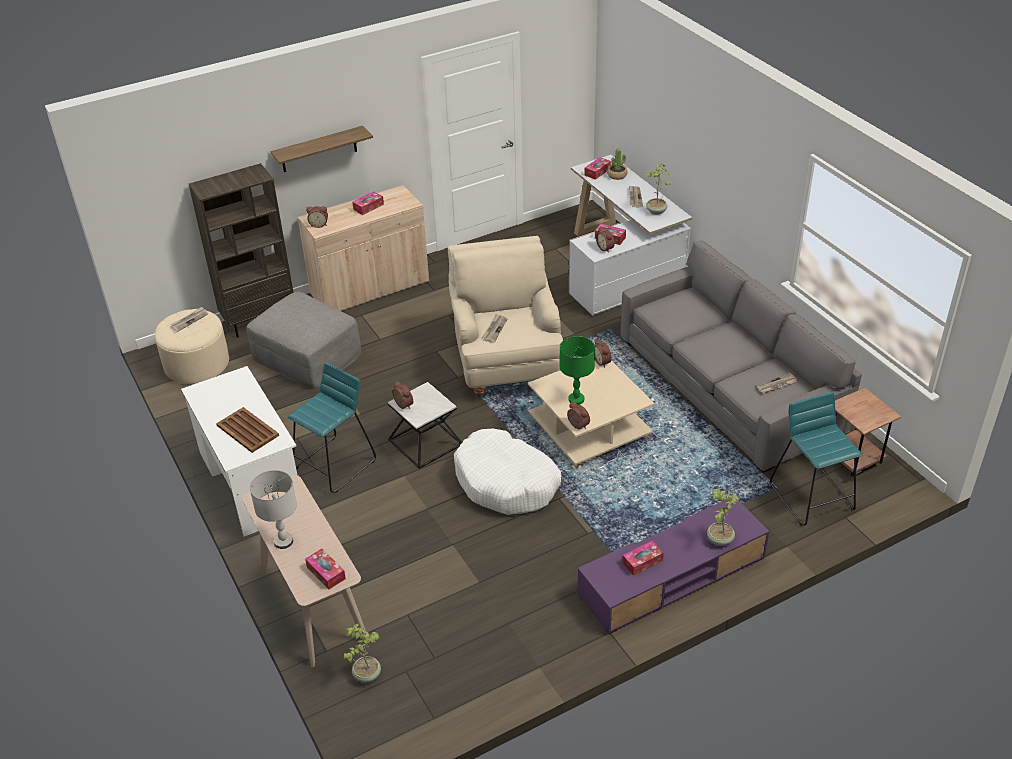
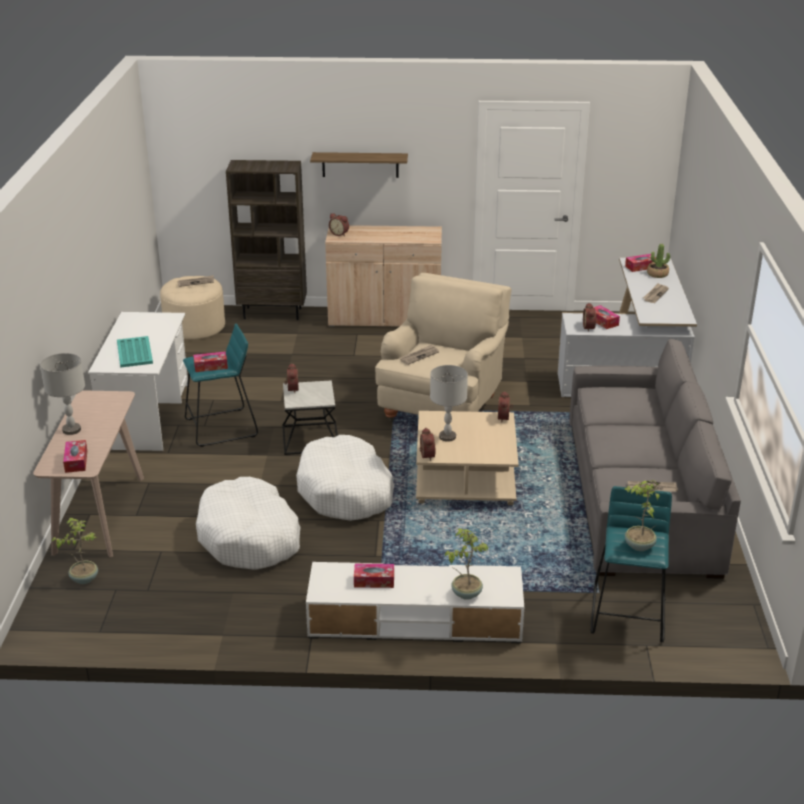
camera: 30 degrees right, 10 degrees down
brown tray [216,407,279,453] -> turquoise tray [117,336,153,368]
grey ottoman [246,291,362,389] -> none
tissue box [353,191,384,215] -> tissue box moved to [193,352,228,372]
green table lamp [559,336,595,405] -> grey table lamp [430,365,468,442]
purple tv stand [578,499,770,634] -> white tv stand [306,562,524,643]
potted plant [644,163,671,215] -> potted plant moved to [625,480,660,551]
brown side table [835,387,901,477] -> none
none -> white dog bed [196,477,300,570]

